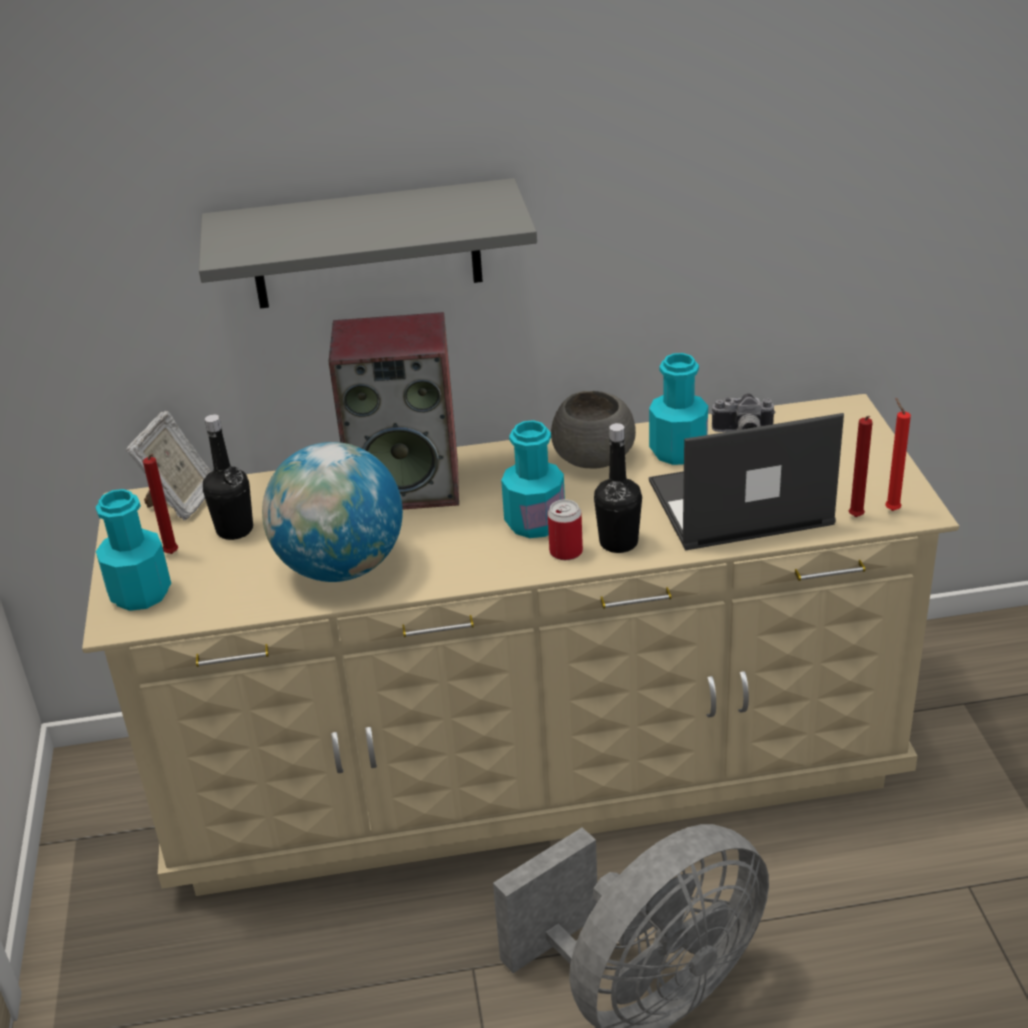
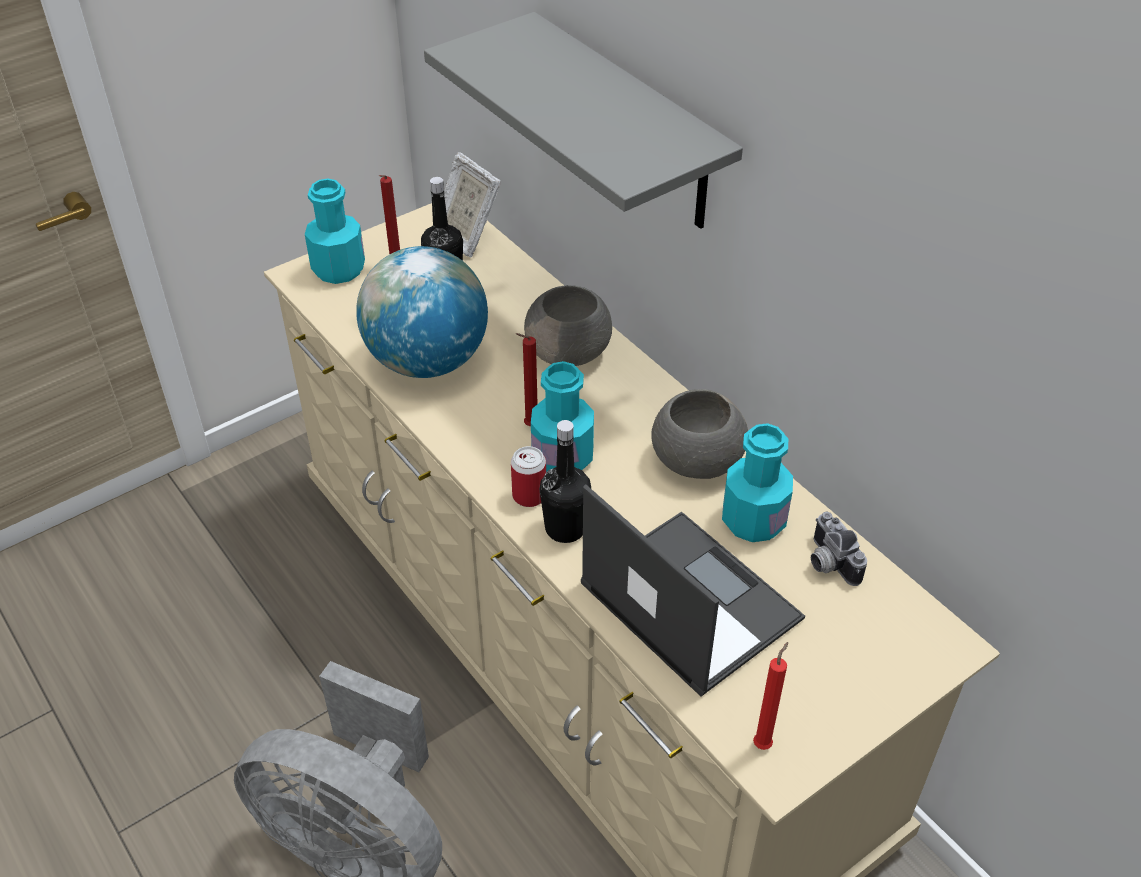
camera: 60 degrees right, 10 degrees up
picture frame [126,411,212,520] -> picture frame turned 60 degrees clockwise [444,152,501,257]
speaker [328,312,459,509] -> grey bowl [524,285,612,366]
red candle [849,416,873,517] -> red candle moved to [516,333,538,426]

